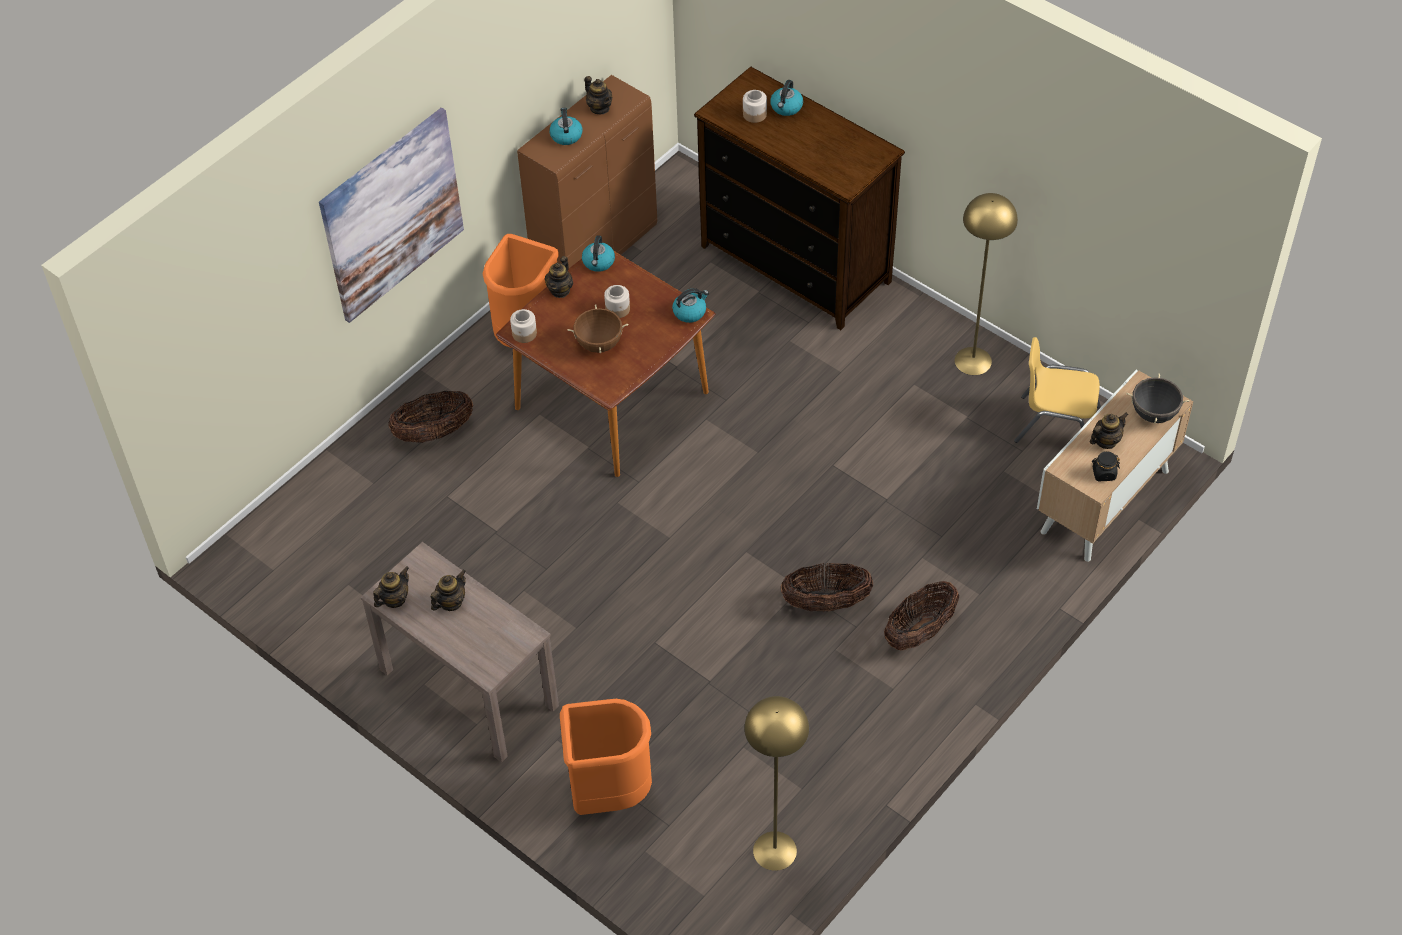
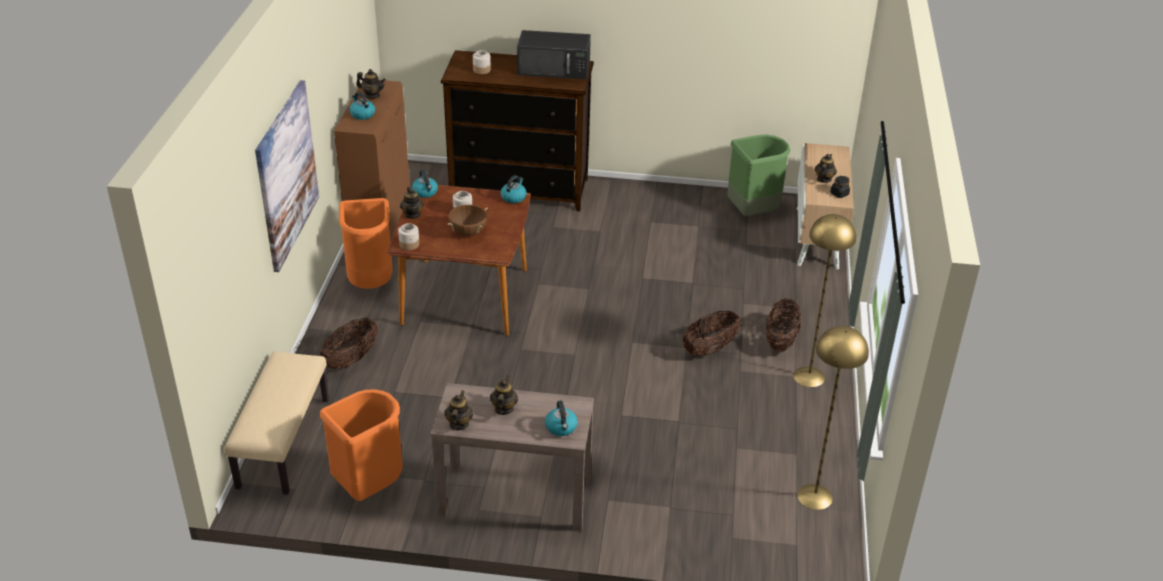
camera: 35 degrees left, 15 degrees down
orange trash can [560,699,652,815] -> orange trash can moved to [320,389,403,501]
kettle [770,80,803,116] -> kettle moved to [545,401,578,436]
yellow floor lamp [955,193,1018,375] -> yellow floor lamp moved to [793,214,856,387]
yellow chair [1014,337,1101,443] -> green trash can [727,135,790,216]
black cooking pot [1126,373,1190,424] -> none
none -> beige bench [225,352,329,495]
none -> black microwave [517,30,591,80]

